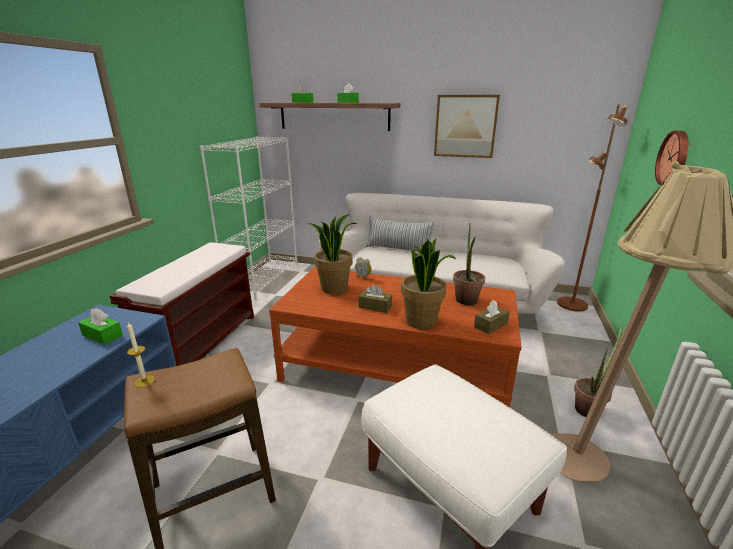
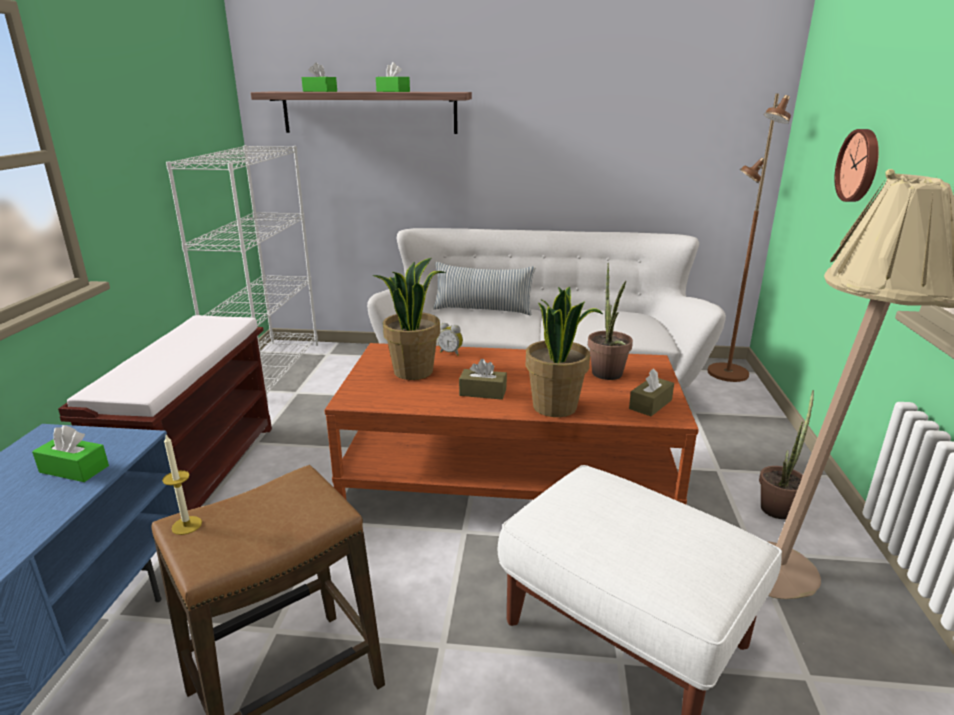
camera: 10 degrees left, 0 degrees up
picture [434,95,500,158] -> none

